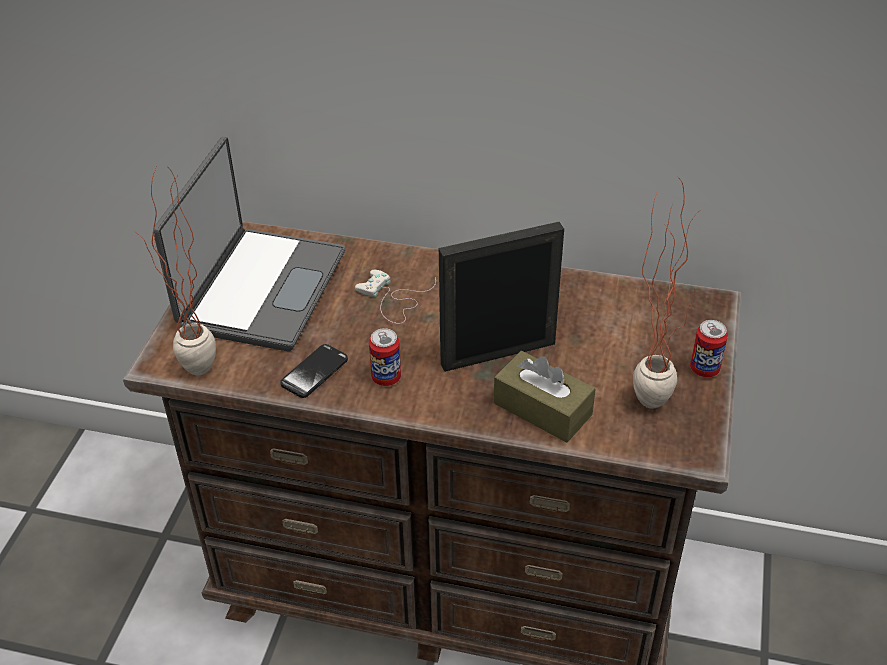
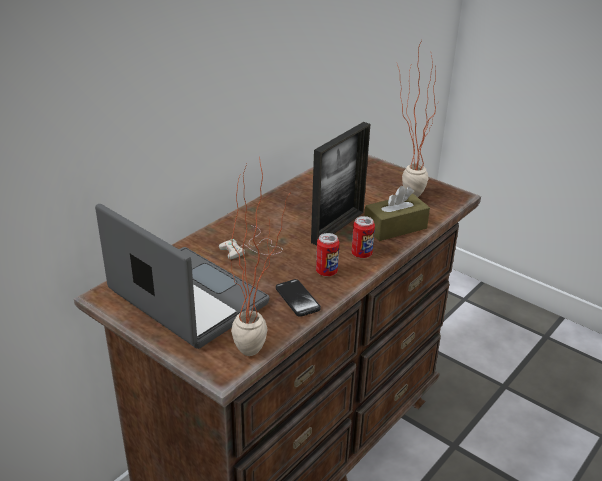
camera: 65 degrees left, 10 degrees down
picture frame [439,222,564,372] -> picture frame turned 150 degrees counterclockwise [311,122,370,246]
can [690,320,728,377] -> can moved to [351,216,375,258]

